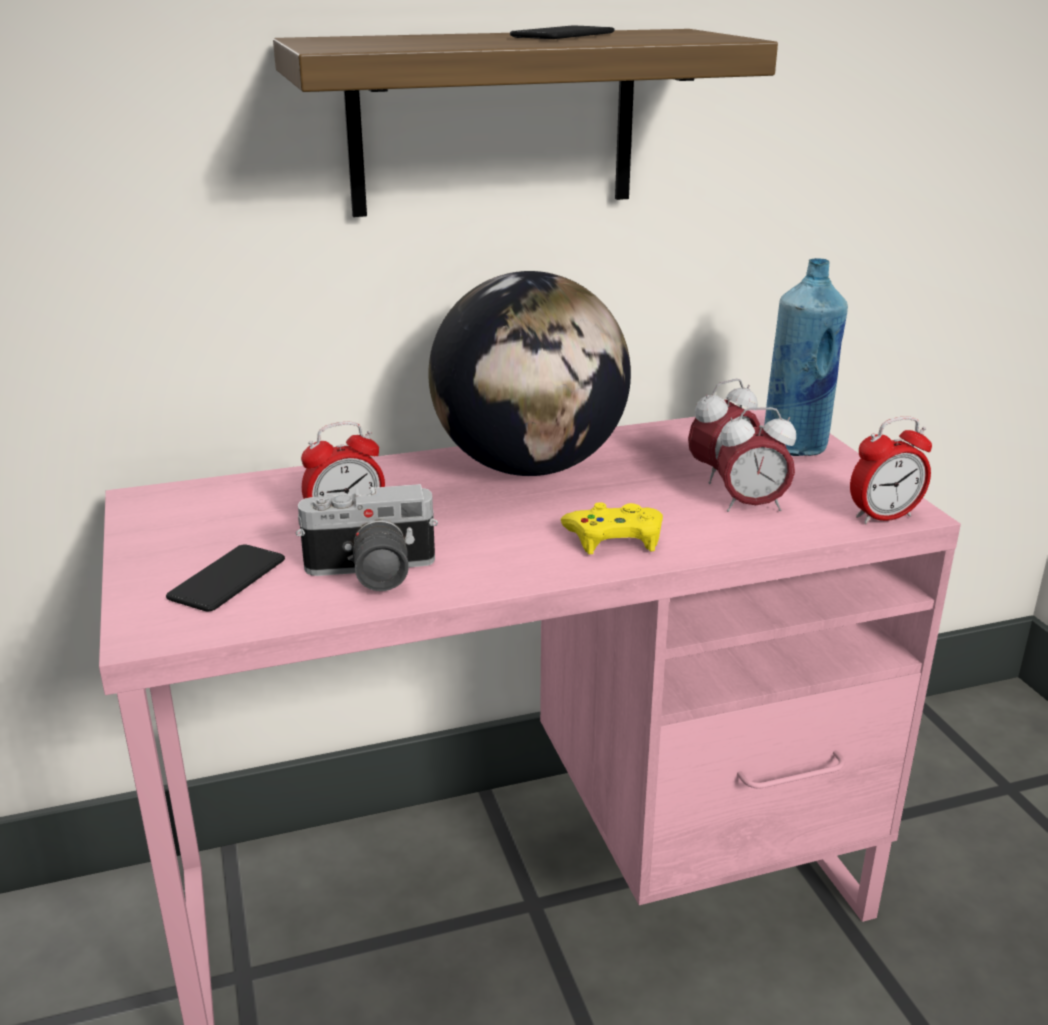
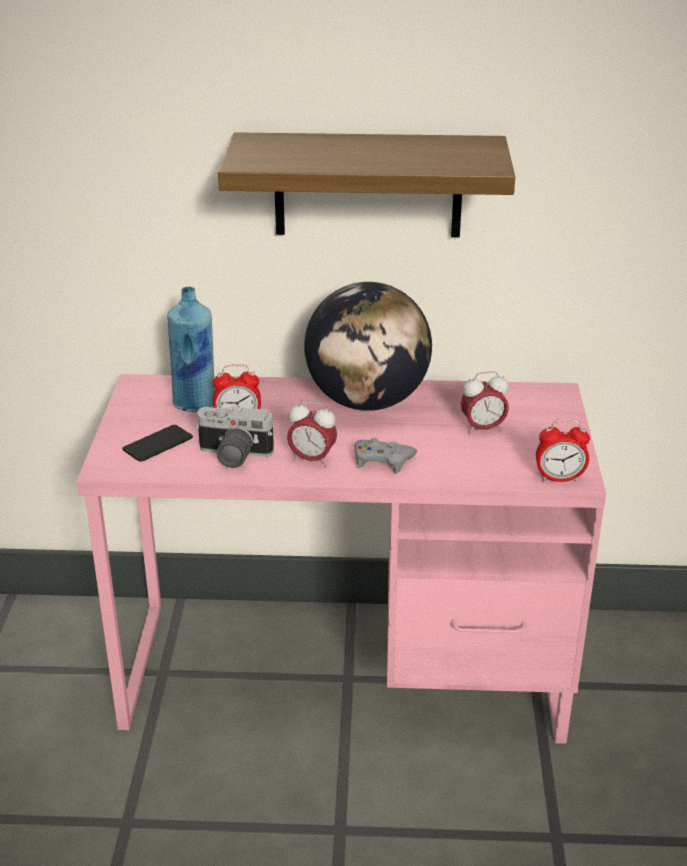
camera: 20 degrees right, 5 degrees up
phone [510,25,615,39] -> none
yellow game controller [561,502,663,554] -> grey game controller [354,438,417,474]
alarm clock [717,407,796,512] -> alarm clock moved to [287,400,337,467]
blue bottle [764,258,848,456] -> blue bottle moved to [167,287,215,412]

